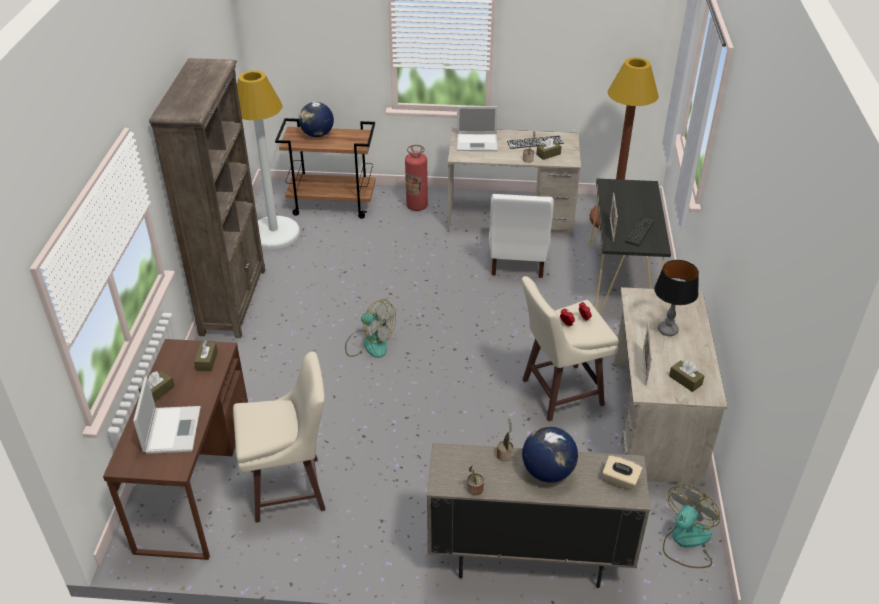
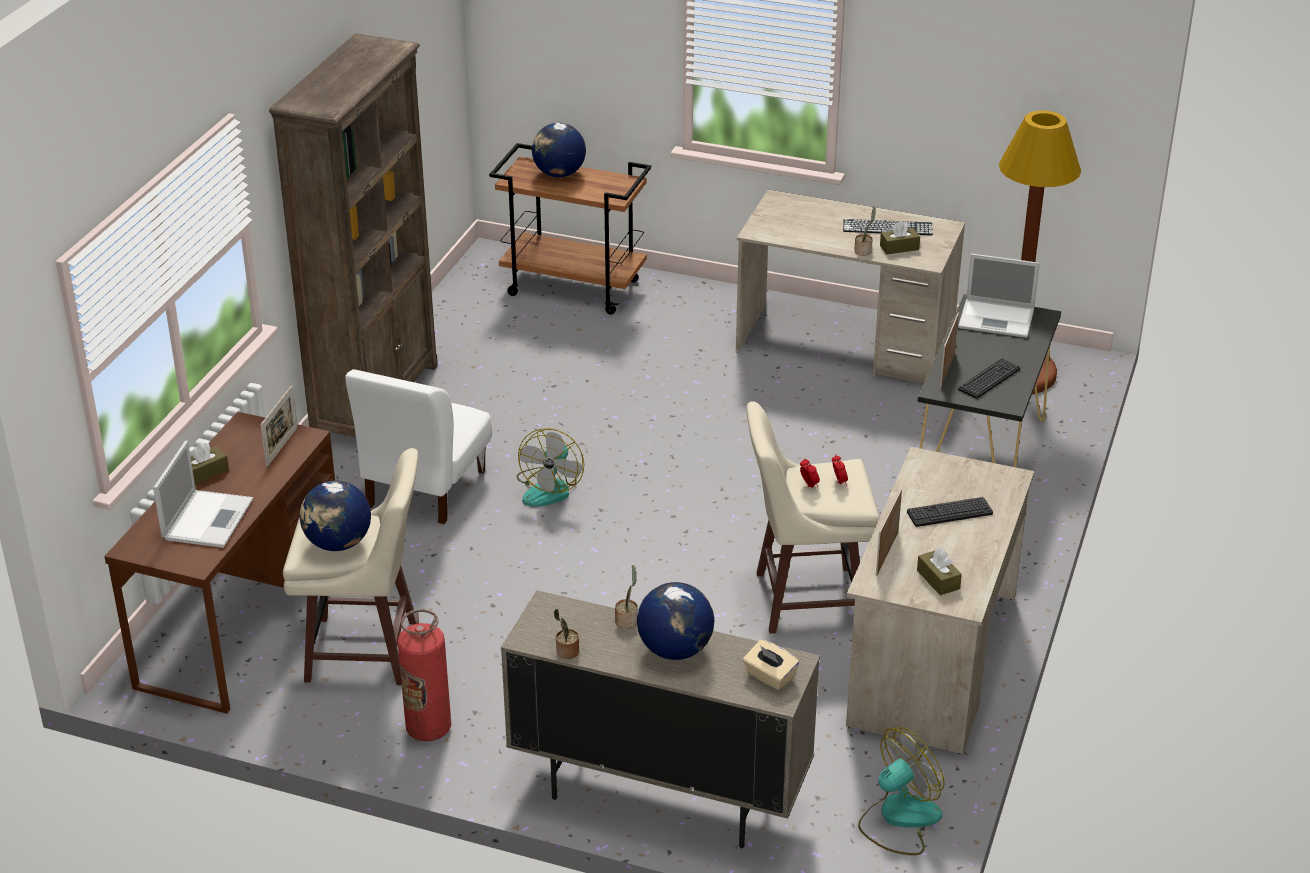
camera: 15 degrees right, 5 degrees down
brown tissue box [194,341,218,371] -> picture frame [260,386,298,467]
white floor lamp [237,70,300,249] -> none
fan [345,299,396,358] -> fan turned 60 degrees clockwise [516,428,584,507]
fire extinguisher [405,145,428,211] -> fire extinguisher moved to [397,609,451,741]
laptop [457,106,498,151] -> laptop moved to [958,254,1040,338]
white chair [489,194,554,278] -> white chair moved to [345,369,492,524]
table lamp [654,260,699,336] -> keyboard [907,497,993,527]
none -> globe [300,481,371,551]

